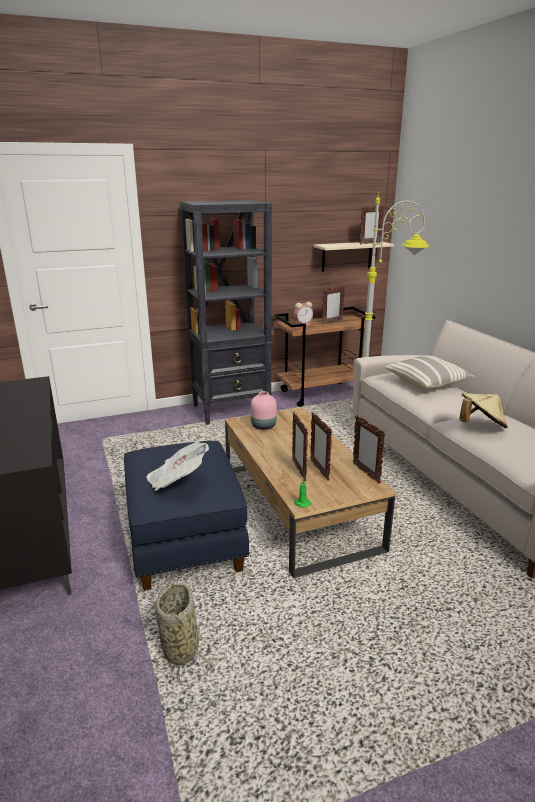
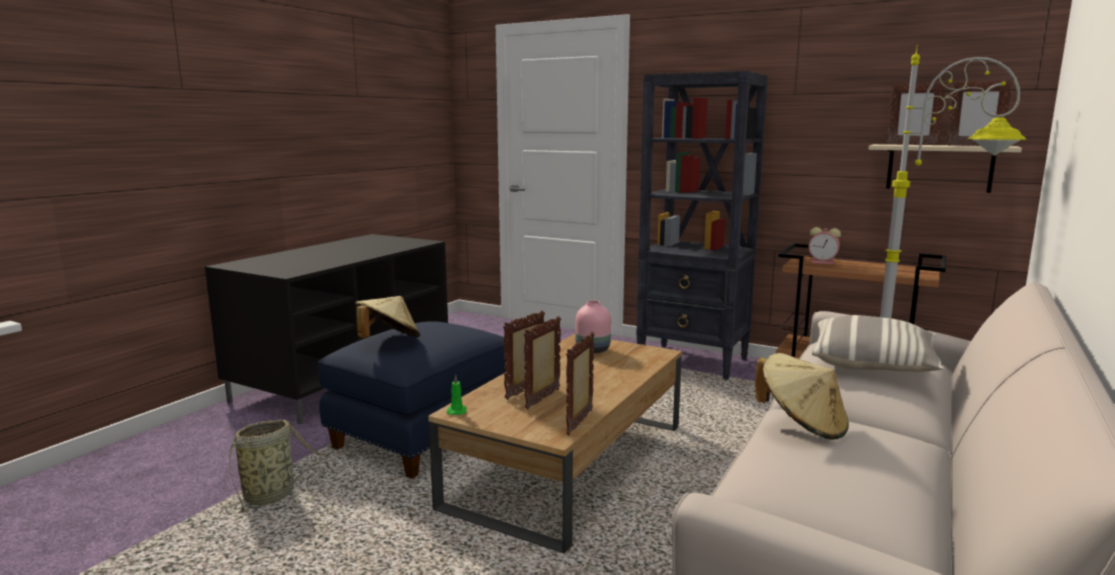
camera: 50 degrees right, 10 degrees down
newspaper [146,441,209,491] -> beige hat [355,296,421,338]
picture frame [322,286,345,325] -> picture frame moved to [887,82,946,145]

